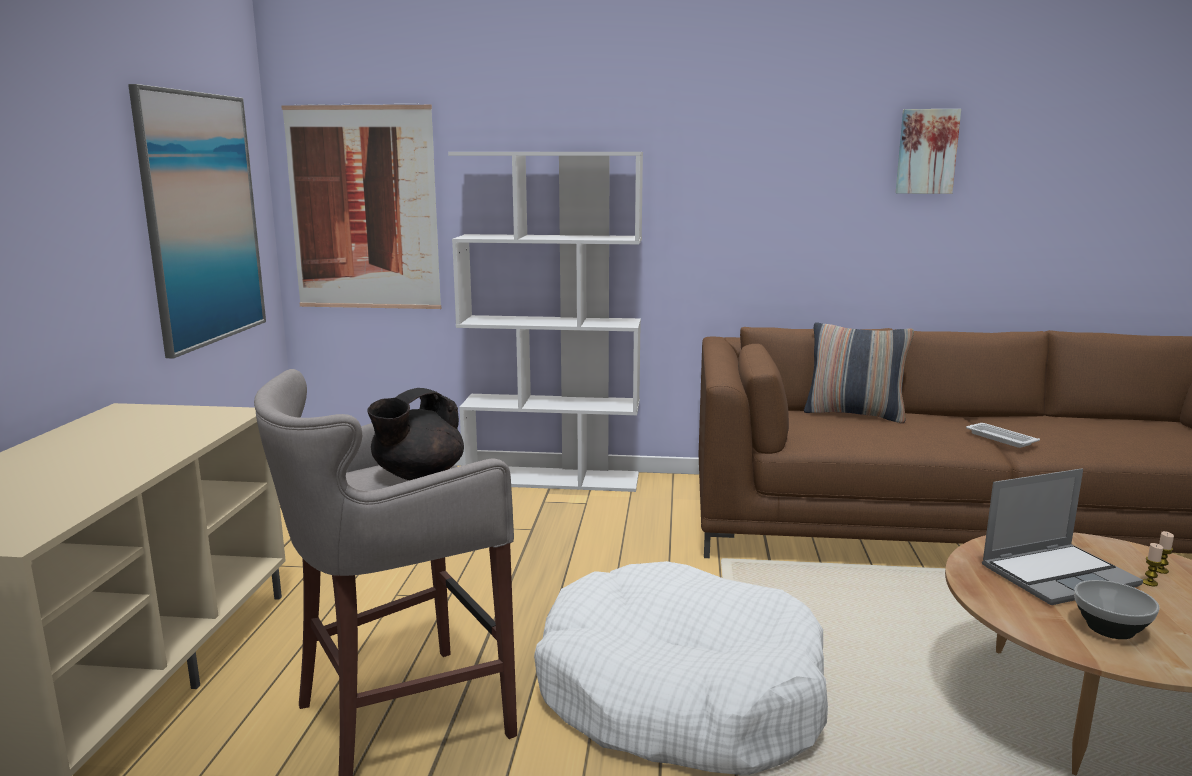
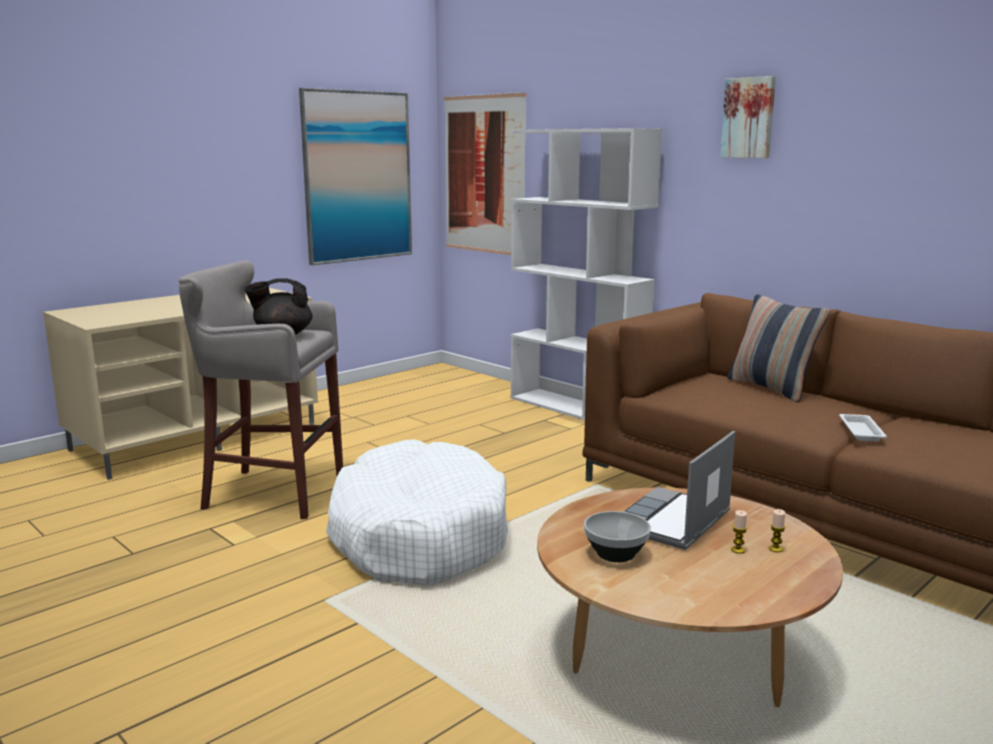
camera: 40 degrees right, 0 degrees up
picture [896,109,961,194] -> picture moved to [720,76,776,158]
laptop [982,468,1143,605] -> laptop turned 105 degrees clockwise [623,431,735,550]

